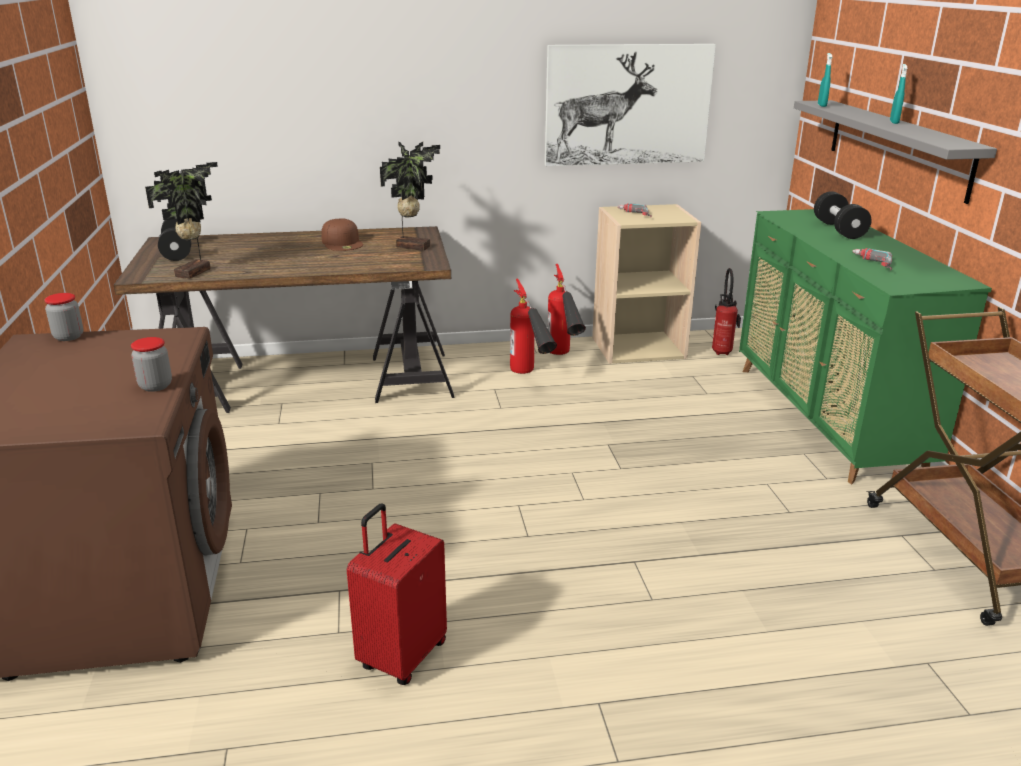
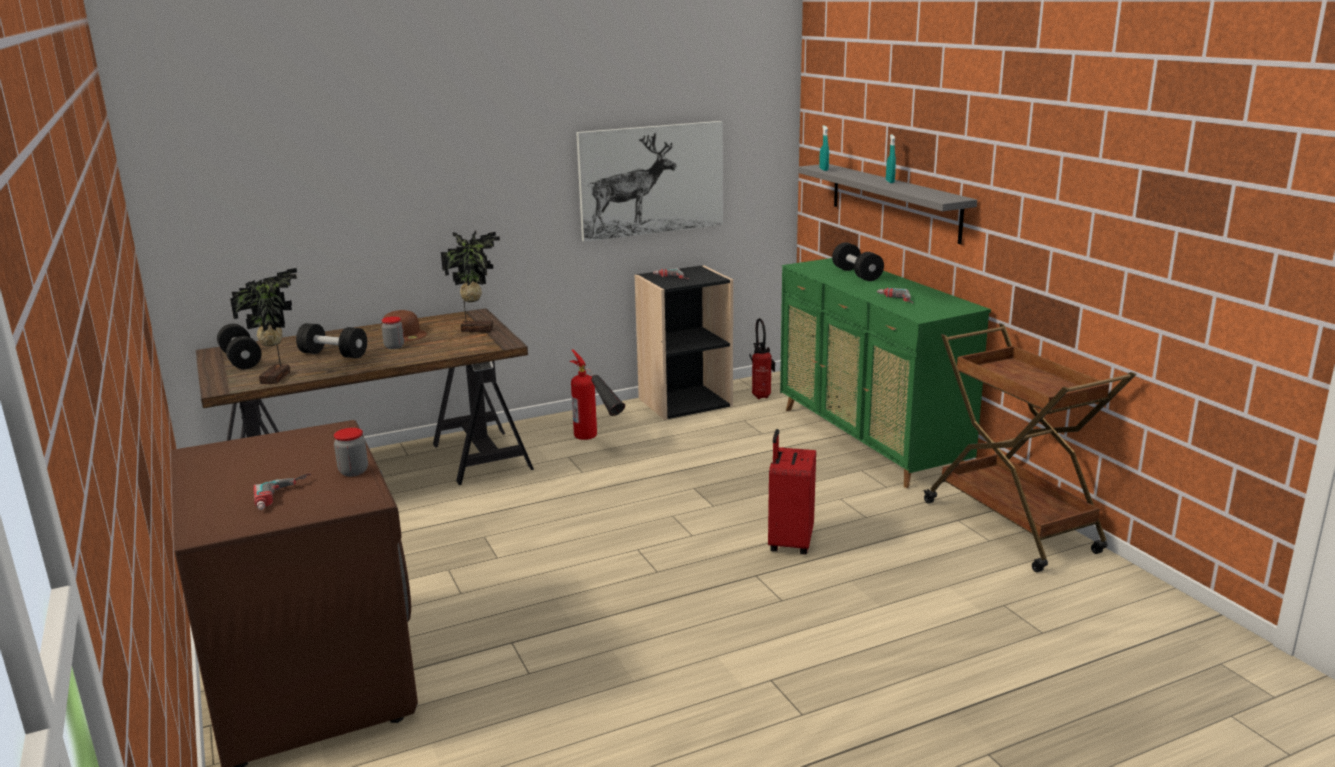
camera: 15 degrees left, 5 degrees down
jar [44,293,83,341] -> jar moved to [381,316,404,349]
red suitcase [347,503,447,685] -> red suitcase moved to [768,429,816,554]
fire extinguisher [547,264,586,355] -> none
beige bookcase [592,204,701,364] -> black bookcase [635,265,733,420]
none -> power drill [253,474,311,510]
none -> black dumbbell [296,323,367,358]

